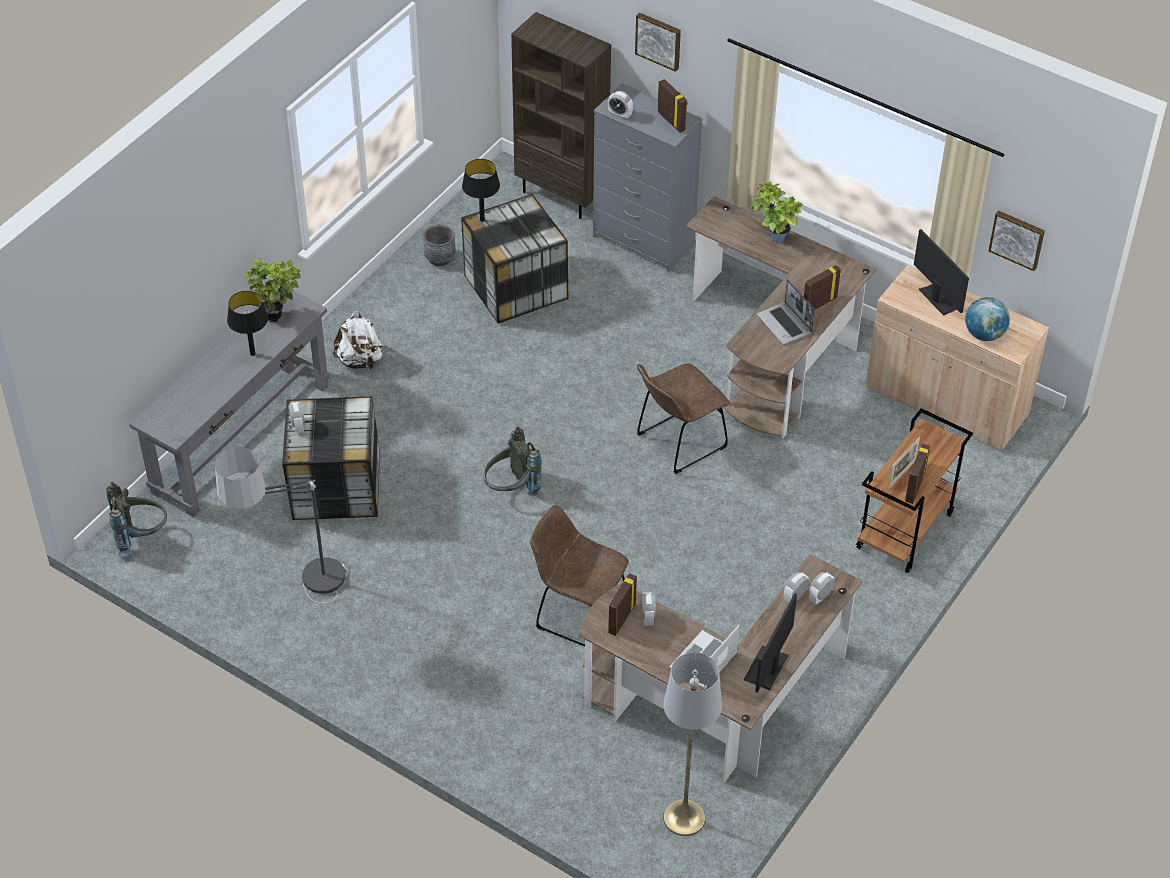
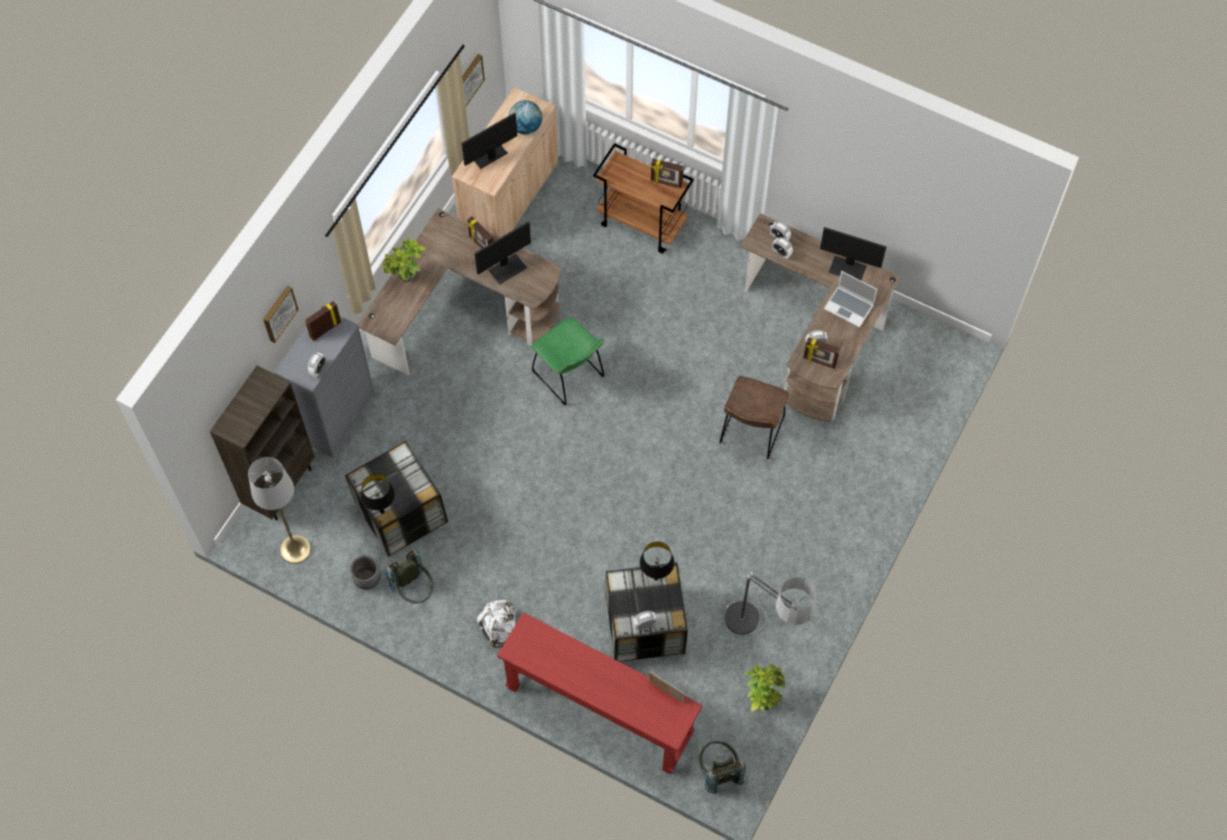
camera: 95 degrees left, 15 degrees up
grey console table [129,291,330,517] -> red console table [497,612,703,774]
black table lamp [227,291,268,356] -> black table lamp moved to [640,542,674,581]
potted plant [244,259,301,322] -> potted plant moved to [744,664,785,713]
grey backpack [483,426,542,496] -> grey backpack moved to [385,549,434,604]
brown chair [637,363,730,474] -> green chair [531,317,604,405]
grey floor lamp [663,652,722,836] -> grey floor lamp moved to [248,457,311,564]
laptop [757,279,815,345] -> monitor [474,221,531,285]
picture frame [889,437,920,488] -> picture frame moved to [649,671,684,703]

